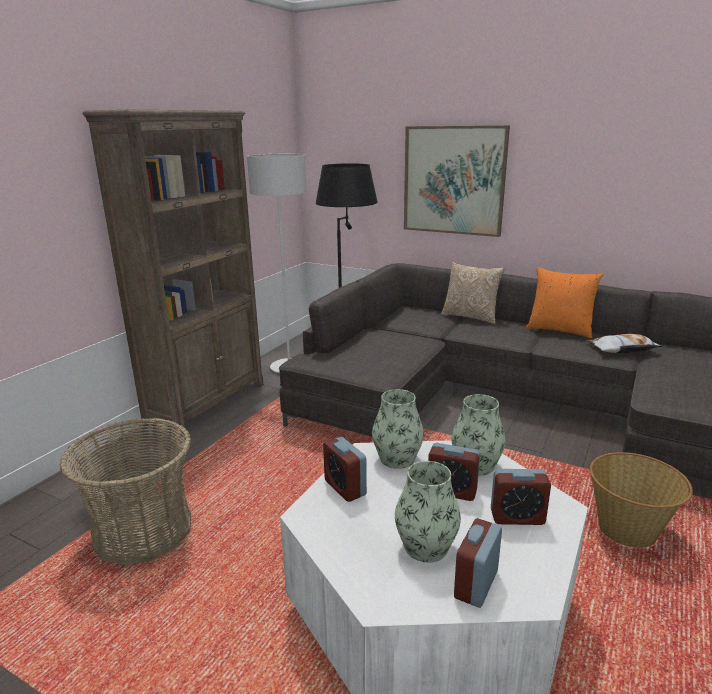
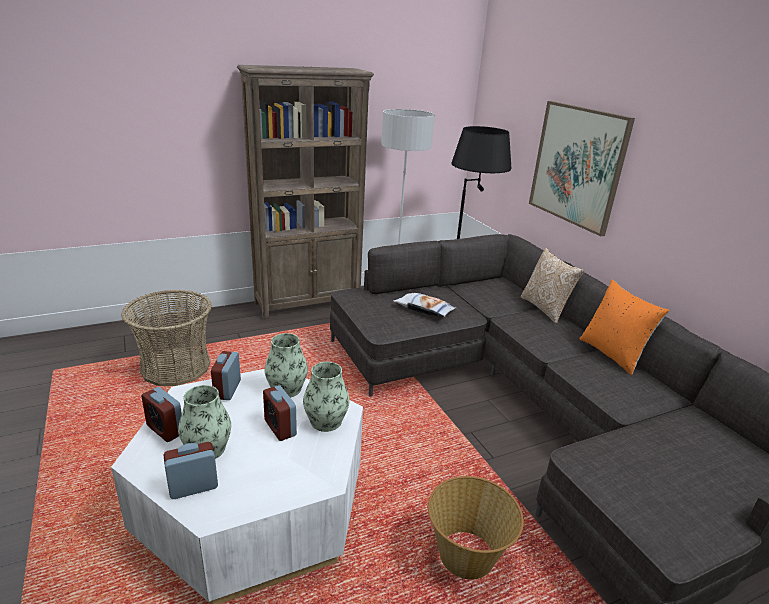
camera: 35 degrees right, 5 degrees up
alarm clock [491,469,551,525] -> alarm clock moved to [141,387,182,442]
pillow [587,334,663,354] -> pillow moved to [393,293,457,317]

